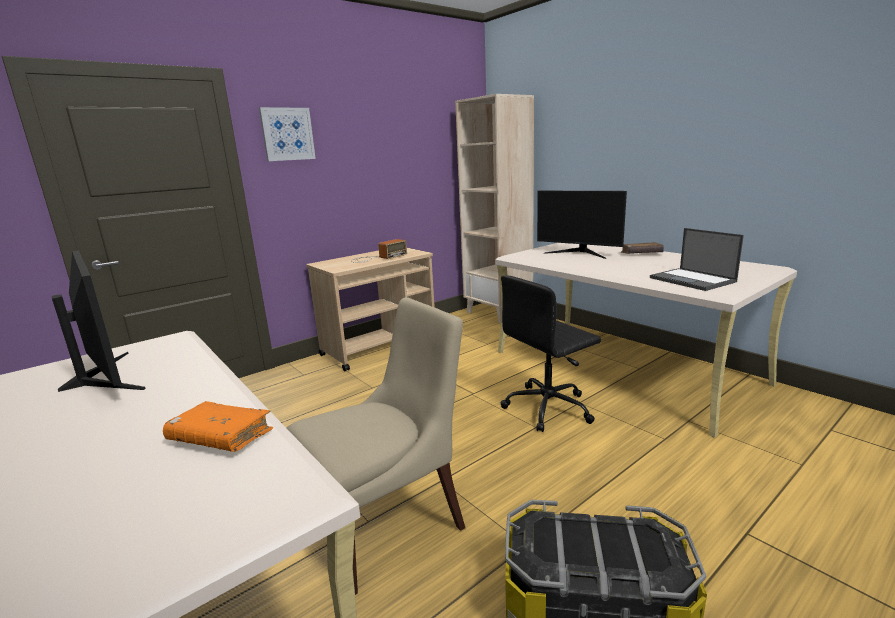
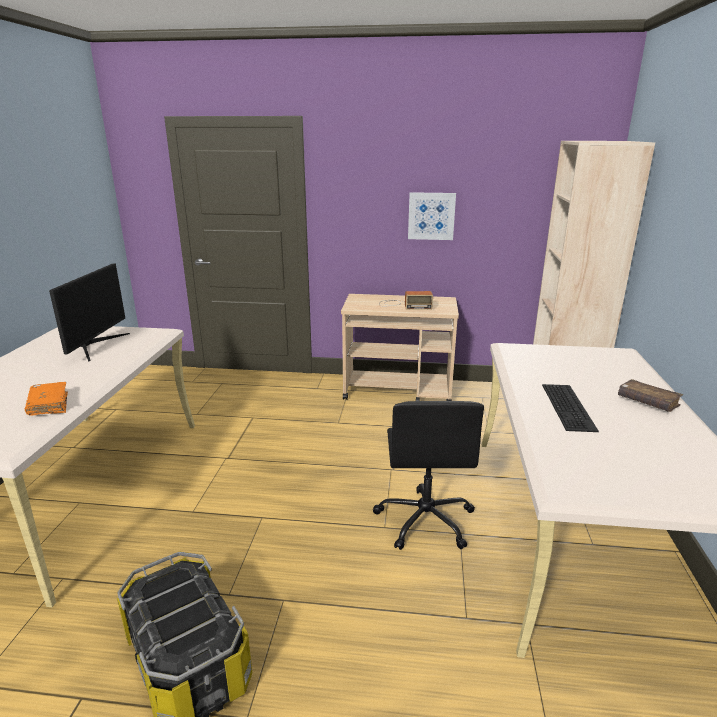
camera: 45 degrees right, 5 degrees up
picture [259,107,316,161] -> picture moved to [408,192,456,240]
beige chair [286,297,465,595] -> none
black office chair [500,275,601,432] -> black office chair turned 105 degrees counterclockwise [373,401,484,550]
monitor [537,191,627,259] -> none
laptop [650,228,744,291] -> none
none -> keyboard [542,384,599,432]

